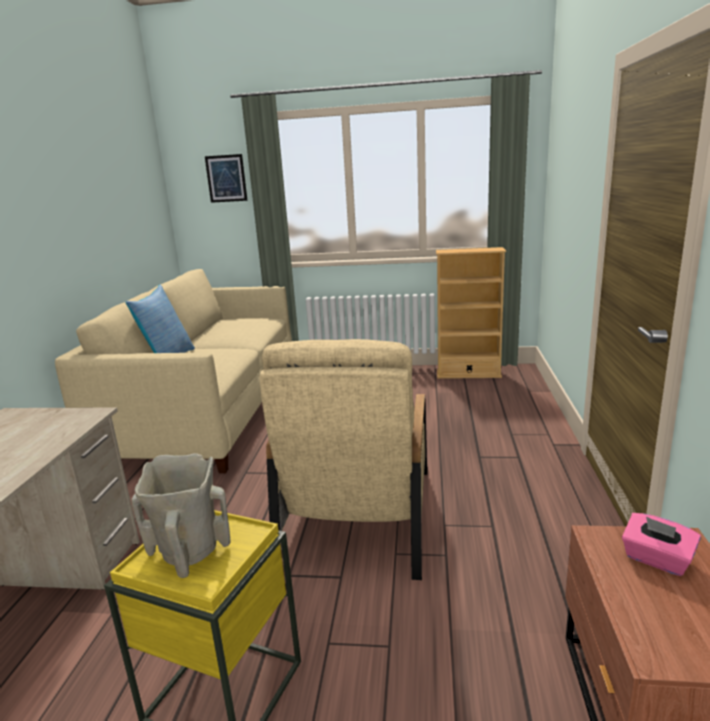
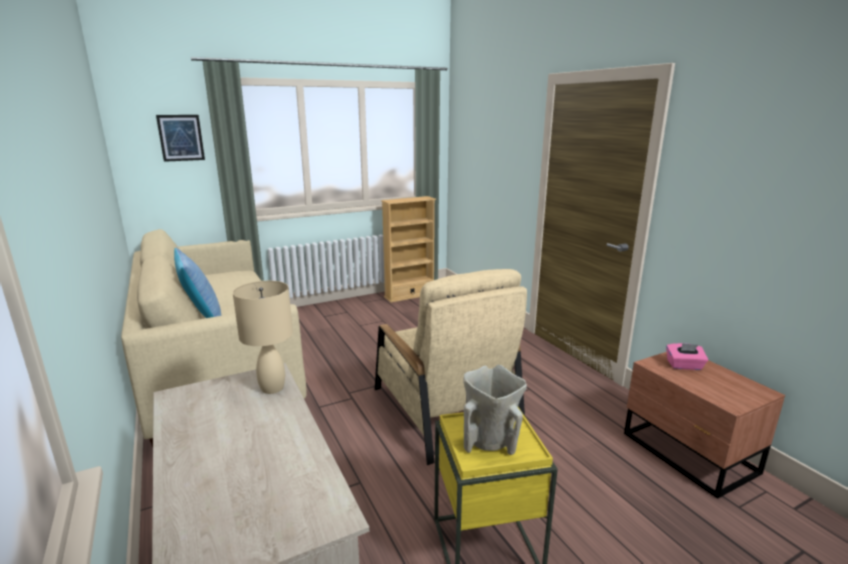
camera: 35 degrees left, 0 degrees up
none -> beige table lamp [233,281,293,394]

